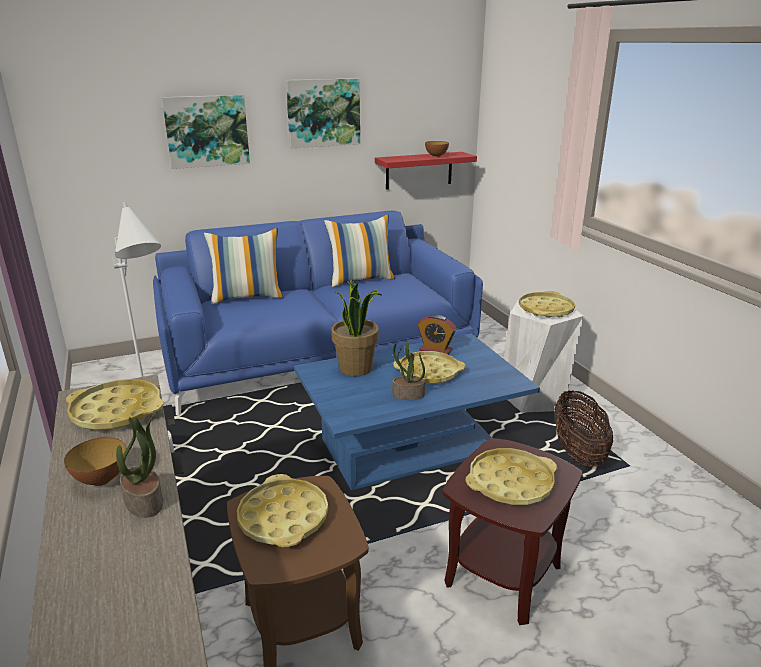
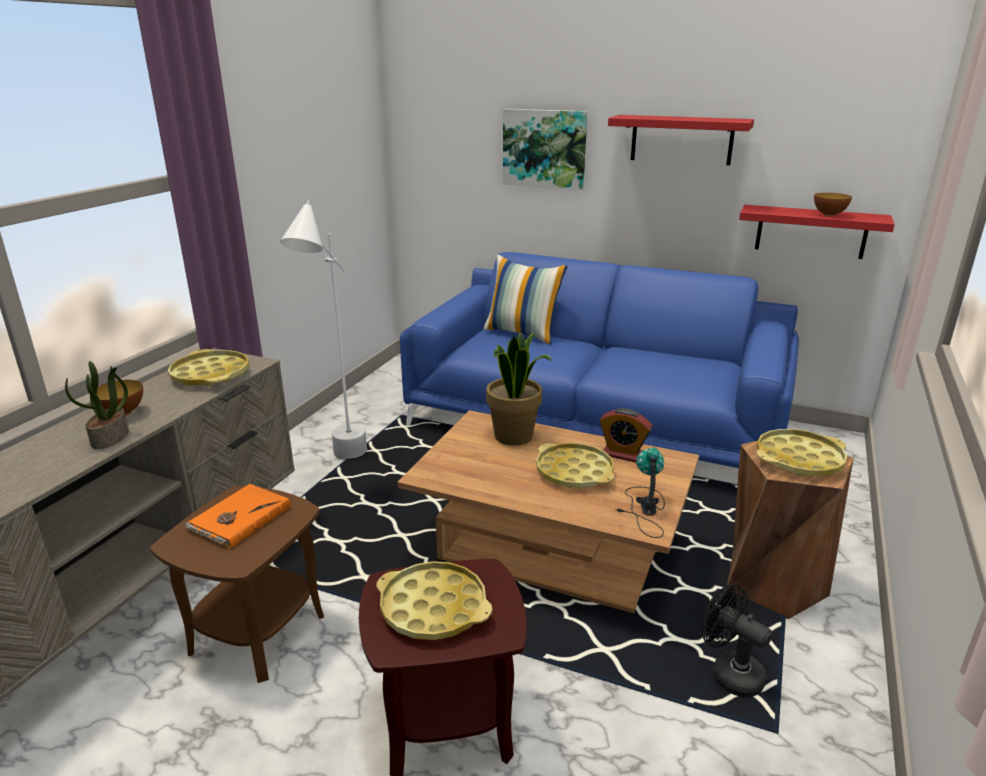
camera: 45 degrees right, 0 degrees up
yellow tray [237,474,328,547] -> orange book [185,484,290,548]
picture [286,78,360,148] -> red shelf [608,115,754,165]
blue coffee table [294,333,540,490] -> brown coffee table [398,410,699,613]
pillow [324,214,395,287] -> none
potted plant [392,341,425,400] -> none
alarm clock [417,315,457,354] -> alarm clock turned 45 degrees counterclockwise [600,408,652,462]
white stool [503,298,584,413] -> brown stool [727,441,854,619]
basket [554,390,613,467] -> black fan [702,584,772,697]
none -> table lamp [616,448,665,538]

